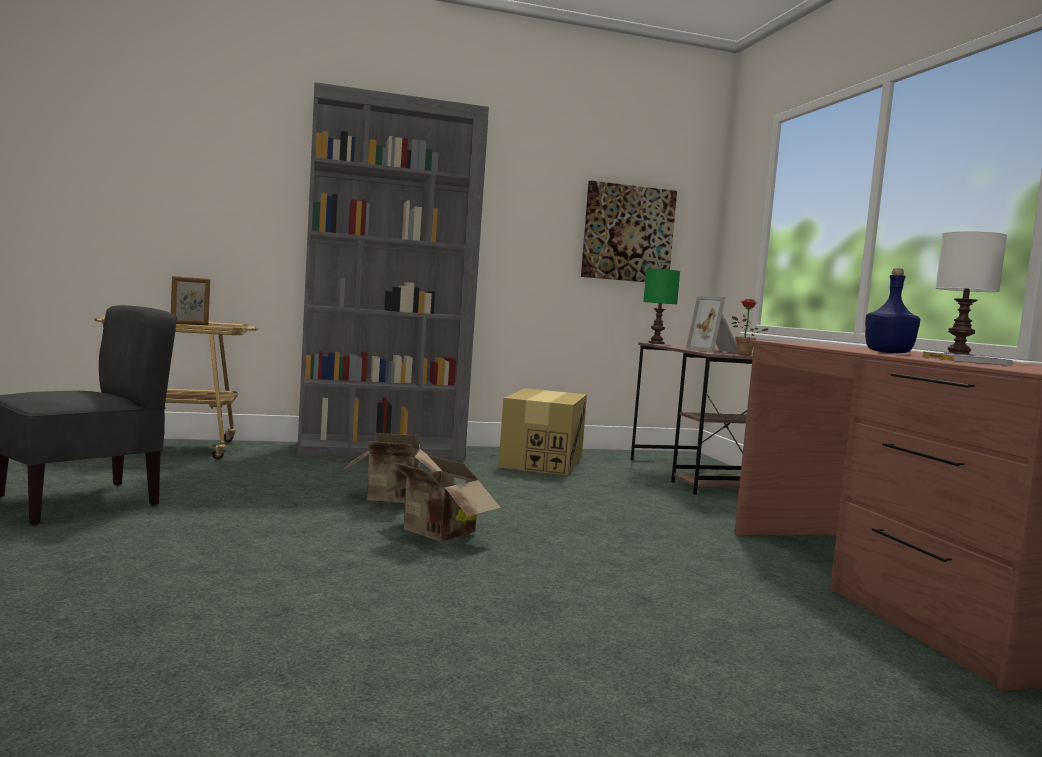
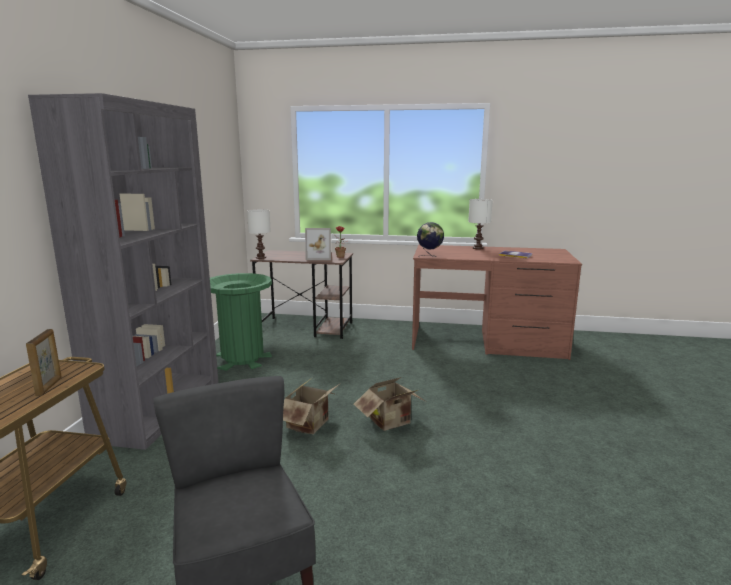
camera: 65 degrees left, 10 degrees up
cardboard box [498,388,587,476] -> green trash can [210,273,272,371]
picture [581,181,677,282] -> none
green table lamp [643,269,680,344] -> white table lamp [247,209,271,259]
blue bottle [865,268,920,353] -> none
none -> globe [417,222,444,257]

